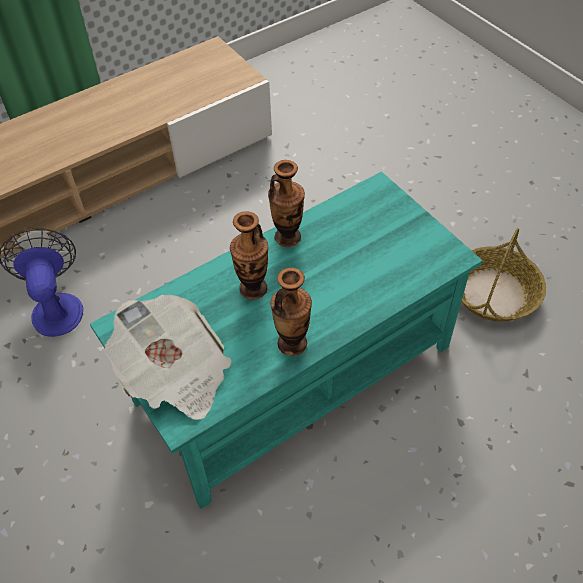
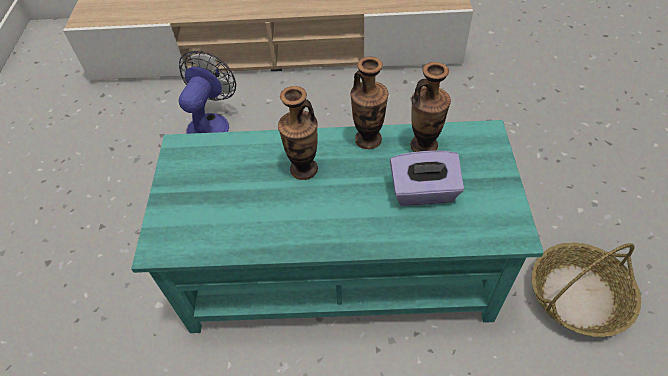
camera: 35 degrees right, 0 degrees up
newspaper [105,295,232,420] -> none
vase [271,268,312,356] -> vase moved to [410,62,451,152]
none -> purple tissue box [390,151,464,206]

